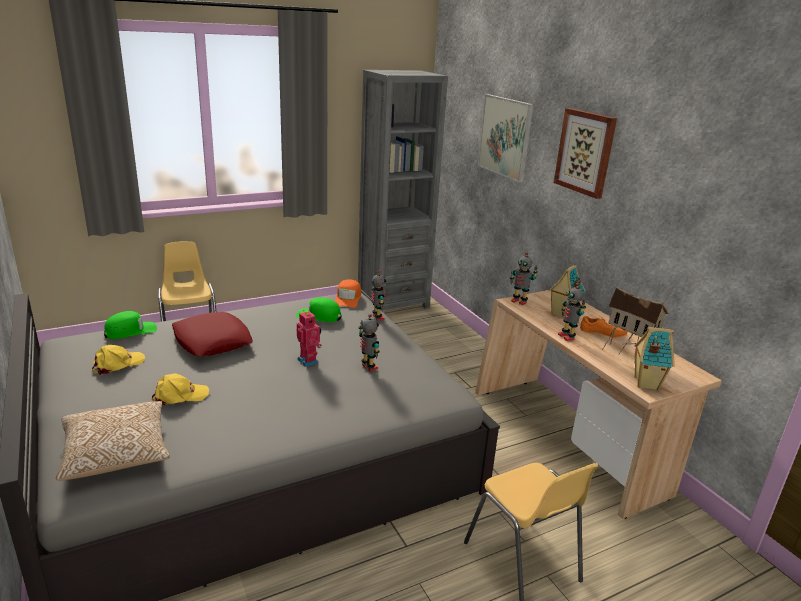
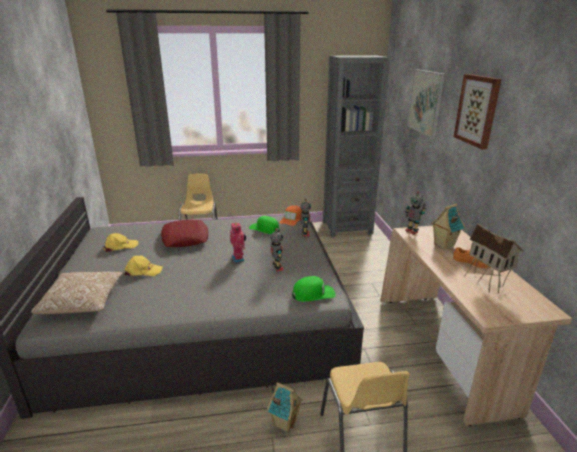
camera: 20 degrees right, 0 degrees up
green cap [104,311,157,339] -> green cap moved to [292,276,336,302]
toy robot [558,283,586,341] -> none
toy house [635,327,675,390] -> toy house moved to [267,382,303,433]

